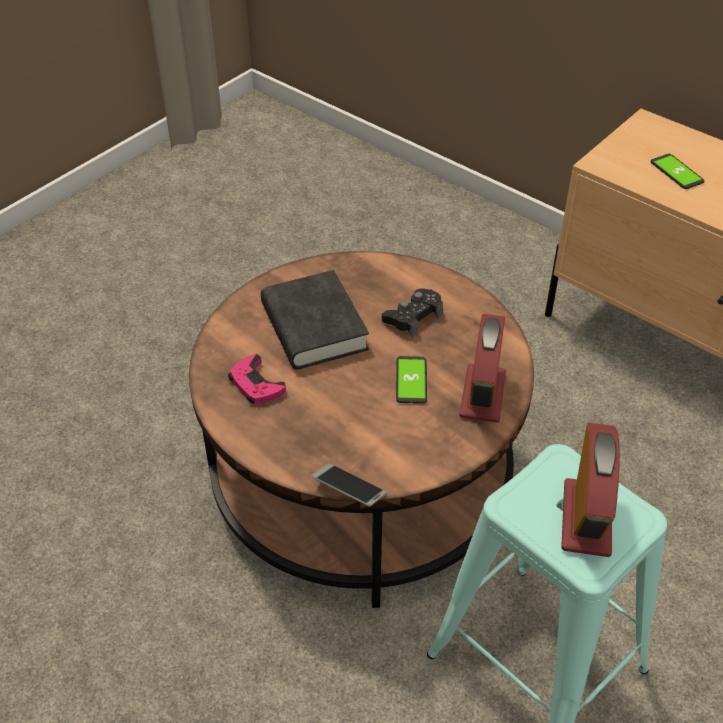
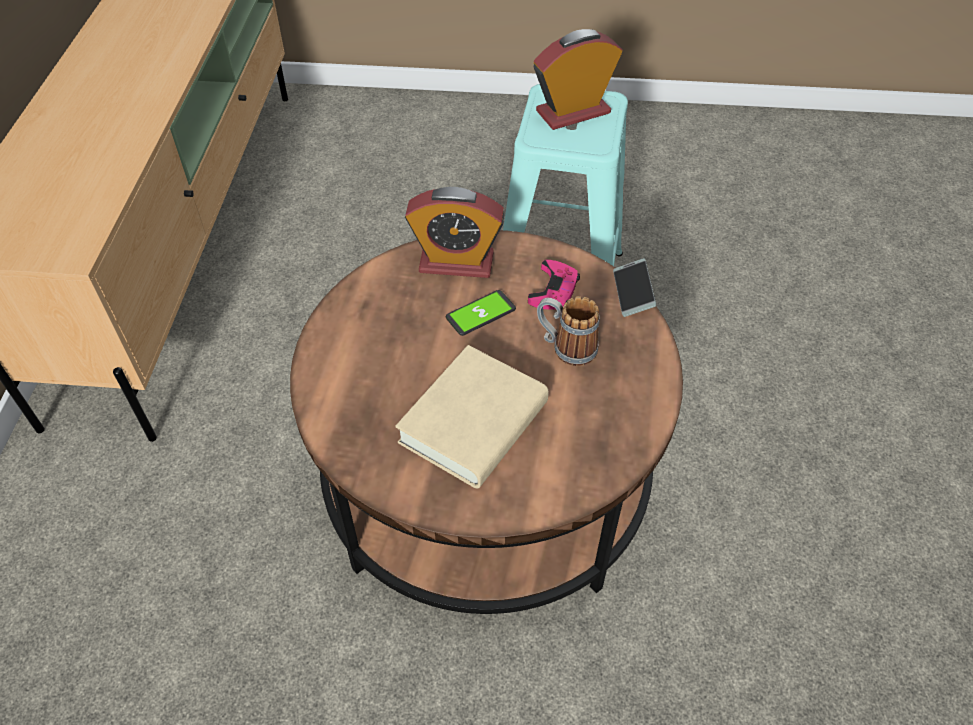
camera: 125 degrees left, 5 degrees up
pink game controller [228,354,286,404] -> pink game controller moved to [528,260,580,310]
black book [261,270,369,370] -> beige book [395,345,549,489]
black game controller [382,288,443,337] -> none
alarm clock [459,314,506,423] -> alarm clock turned 150 degrees counterclockwise [405,187,505,278]
phone [651,154,705,189] -> none
none -> mug [537,296,600,366]

